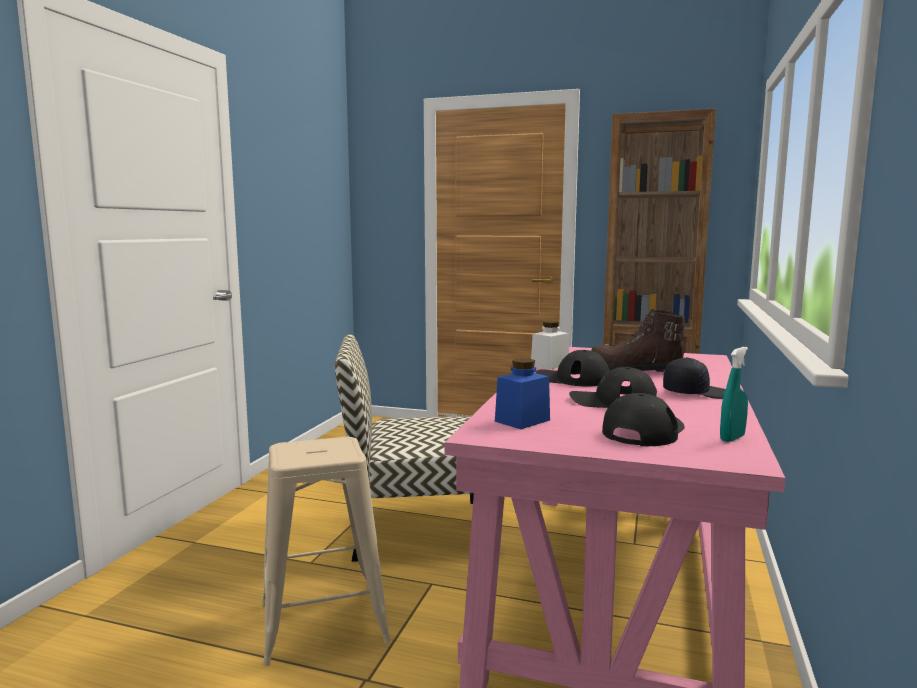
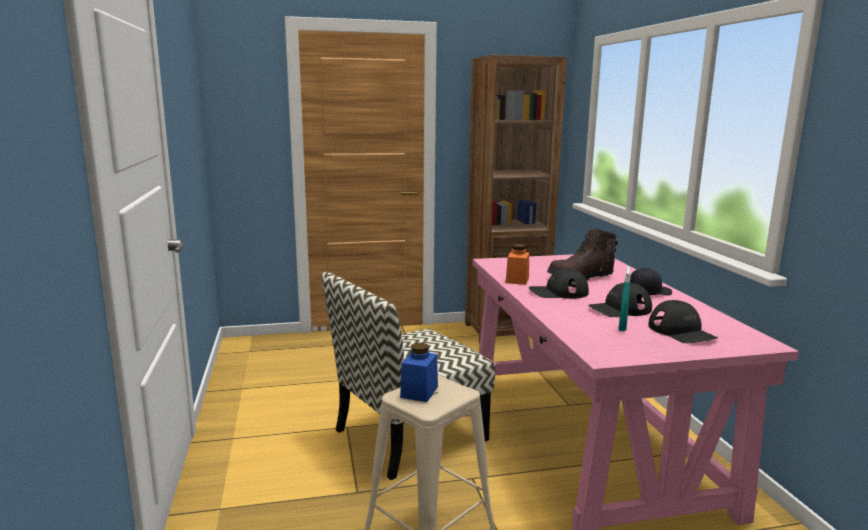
camera: 30 degrees left, 5 degrees up
blue jar [495,358,550,429] -> blue jar moved to [400,343,438,402]
white jar [531,321,569,370] -> orange jar [506,244,529,285]
black cap [602,393,685,446] -> black cap turned 150 degrees clockwise [648,300,718,343]
turquoise spray bottle [720,347,748,442] -> turquoise spray bottle moved to [618,266,630,331]

